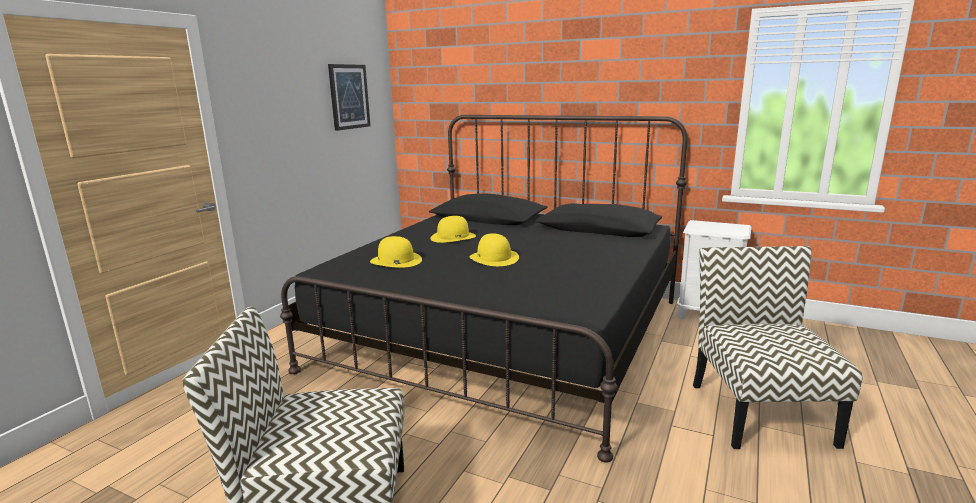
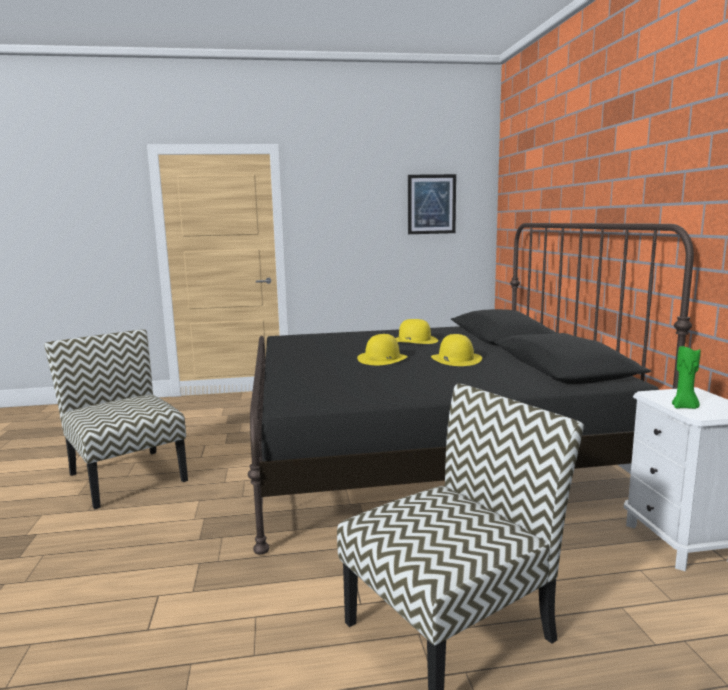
camera: 55 degrees right, 5 degrees down
yellow hat [370,236,422,268] -> yellow hat moved to [431,334,482,366]
none -> green candle [672,346,701,409]

